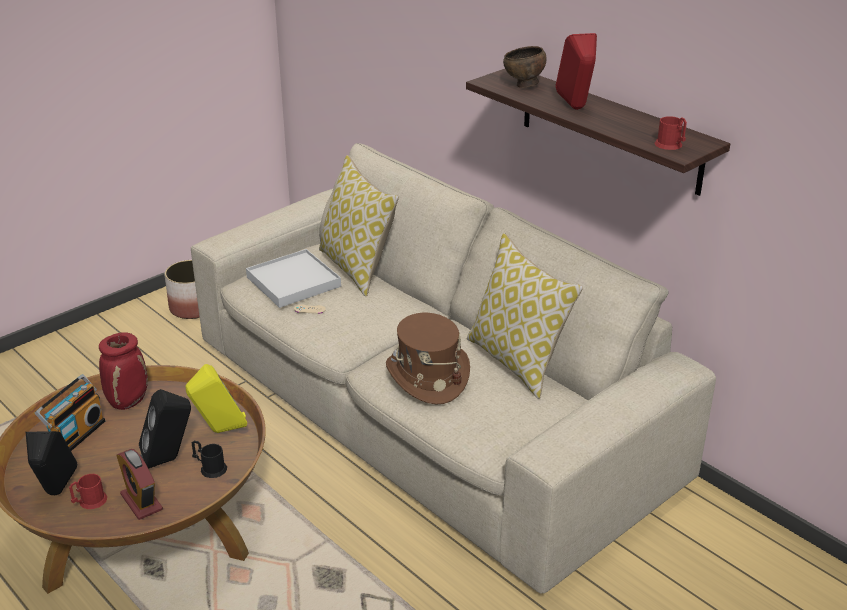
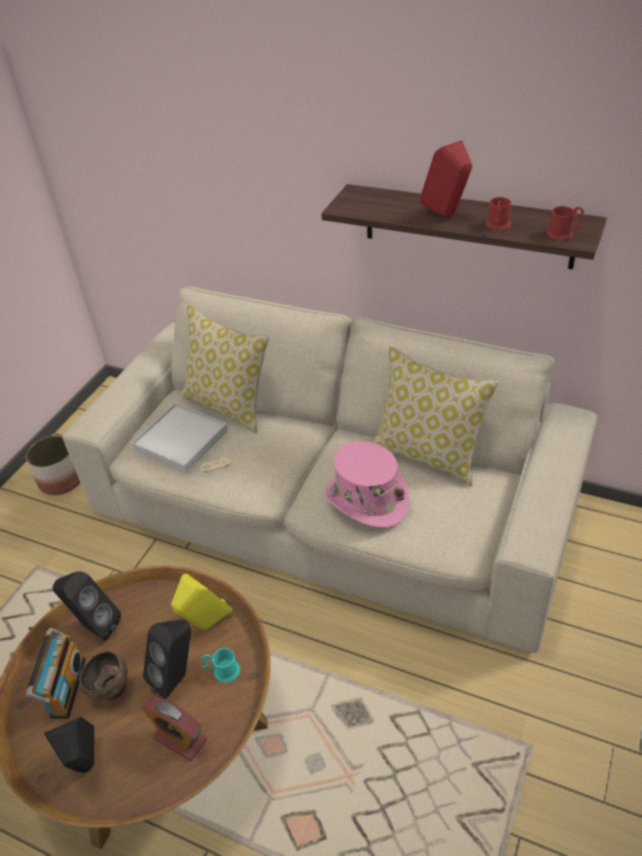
camera: 20 degrees left, 10 degrees up
red mug [69,474,107,509] -> red mug moved to [485,197,511,230]
red vase [99,332,148,410] -> black speaker [53,571,121,641]
black mug [192,441,227,478] -> turquoise mug [201,648,240,683]
brown hat [386,313,470,405] -> pink hat [325,441,409,528]
brown bowl [503,46,546,88] -> brown bowl moved to [79,651,127,701]

